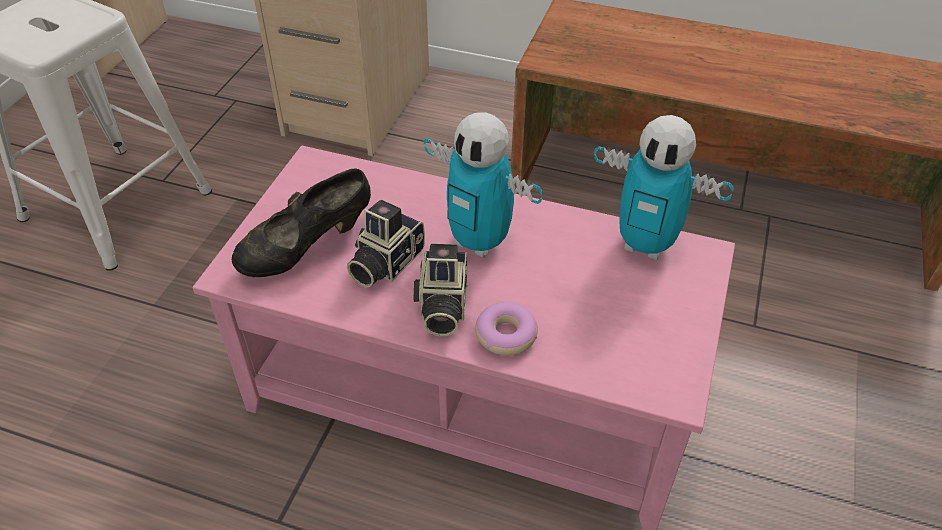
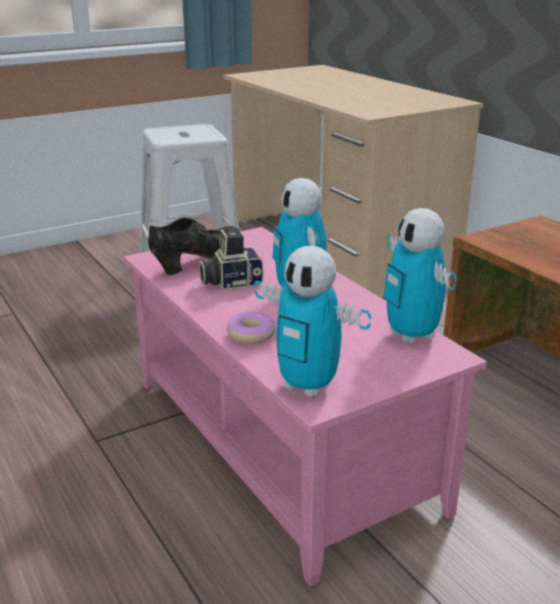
camera: 40 degrees right, 20 degrees down
black shoe [232,169,371,278] -> black shoe turned 135 degrees clockwise [148,217,240,275]
camera [413,244,468,336] -> none
none -> toy robot [254,246,371,398]

